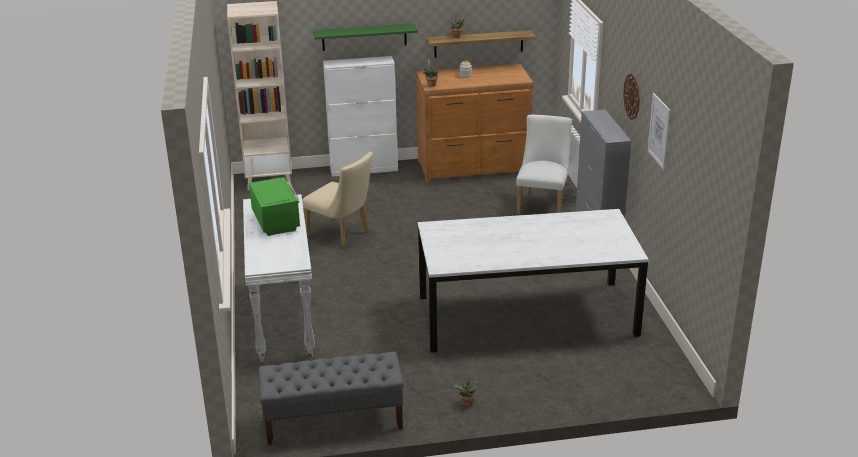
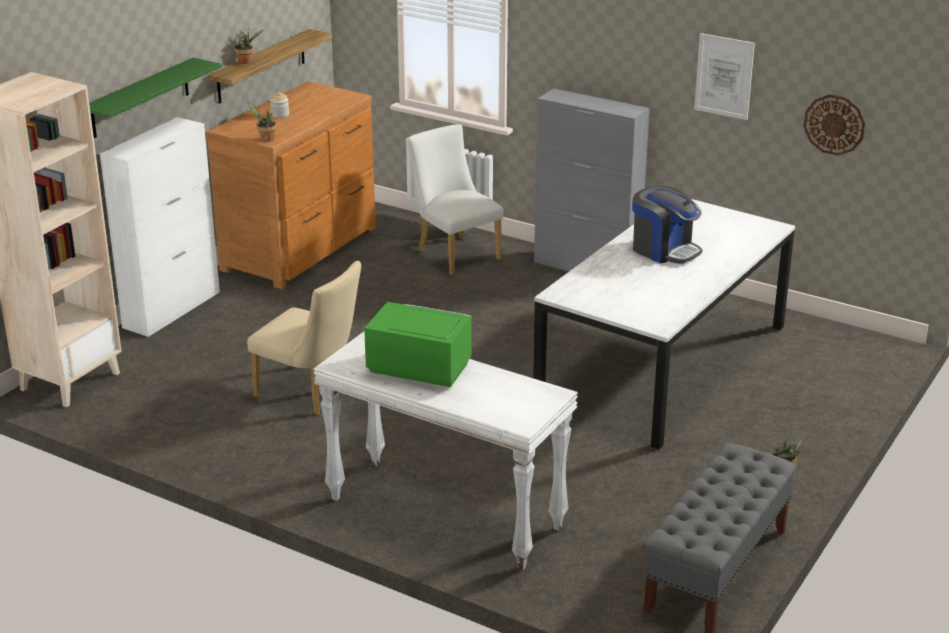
camera: 50 degrees left, 0 degrees up
beige chair [302,152,373,248] -> beige chair turned 45 degrees clockwise [247,261,361,415]
wall clock [623,74,640,120] -> wall clock moved to [804,94,865,156]
none -> coffee machine [632,186,703,264]

